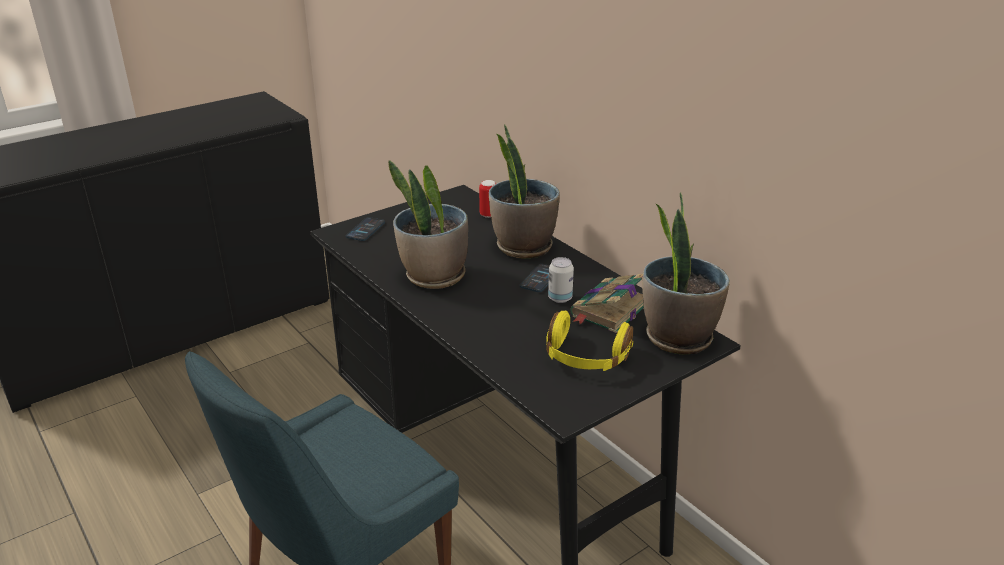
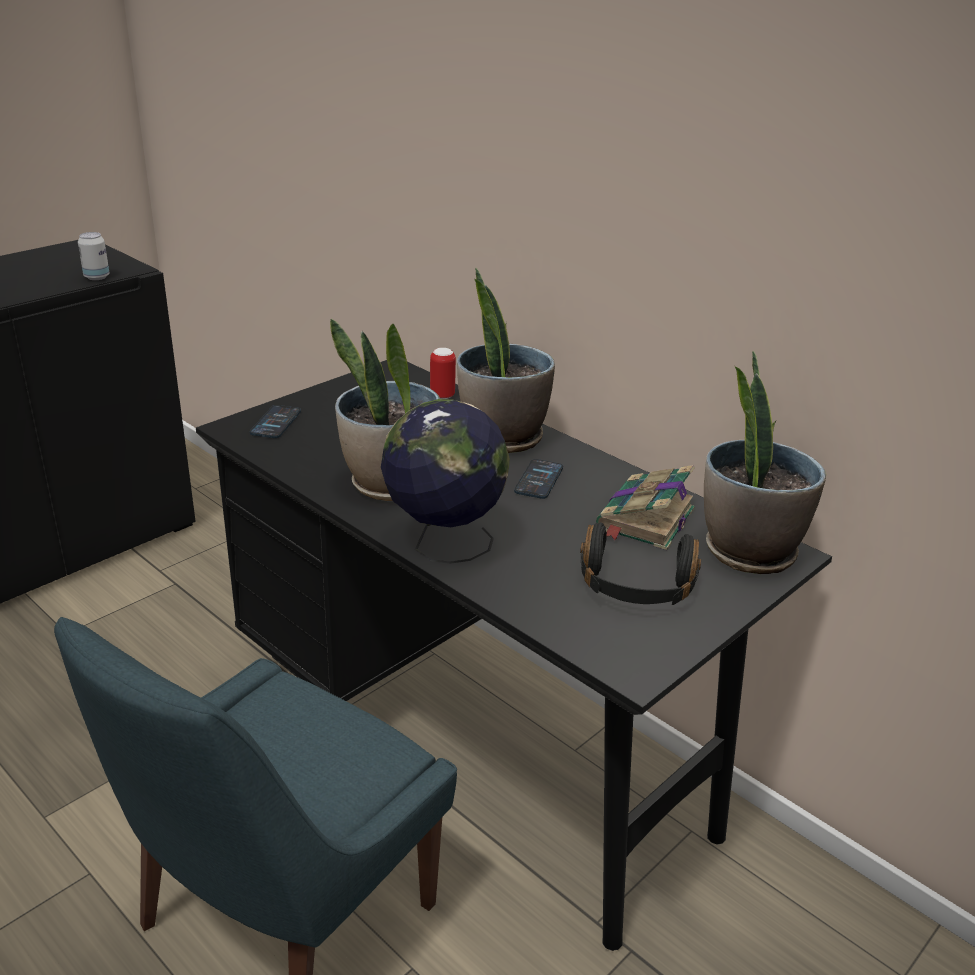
camera: 10 degrees left, 0 degrees up
yellow headphones [546,311,633,371] -> black headphones [580,522,701,605]
can [548,257,574,303] -> can moved to [78,232,110,280]
none -> globe [381,399,510,564]

